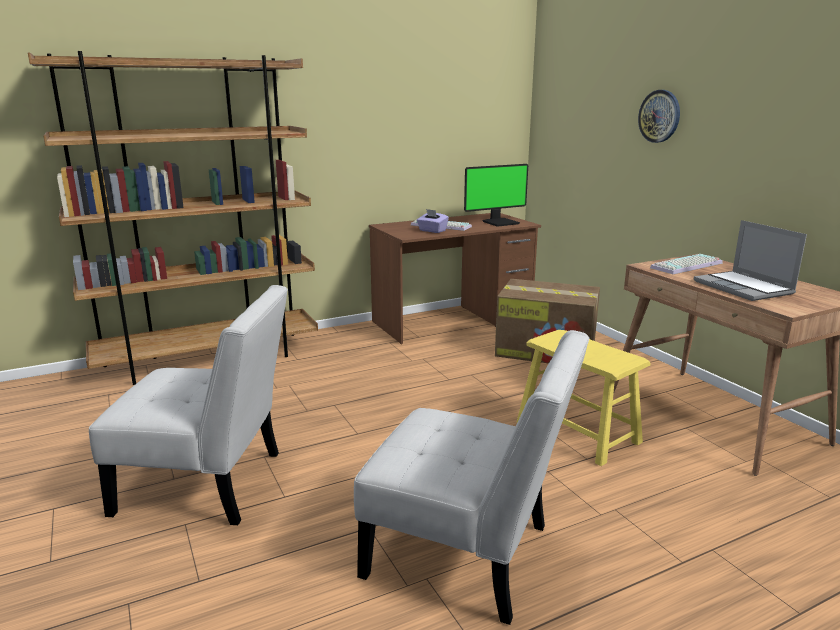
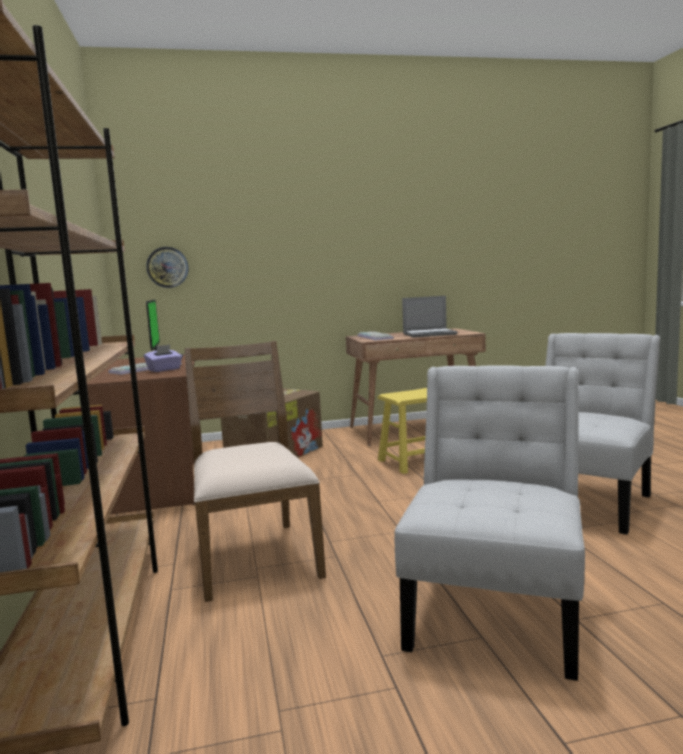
camera: 75 degrees left, 10 degrees down
wall clock [638,90,680,143] -> wall clock moved to [146,247,188,288]
none -> brown chair [184,341,326,602]

